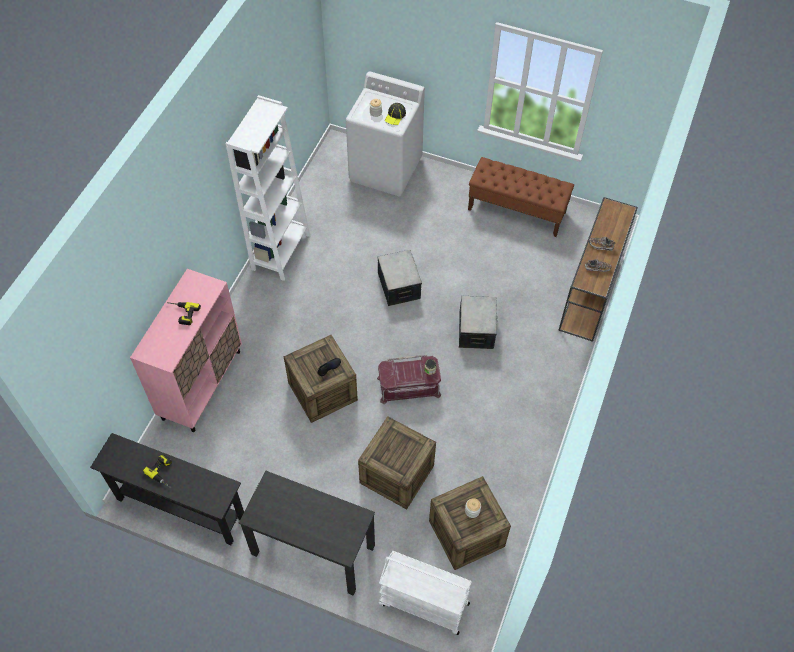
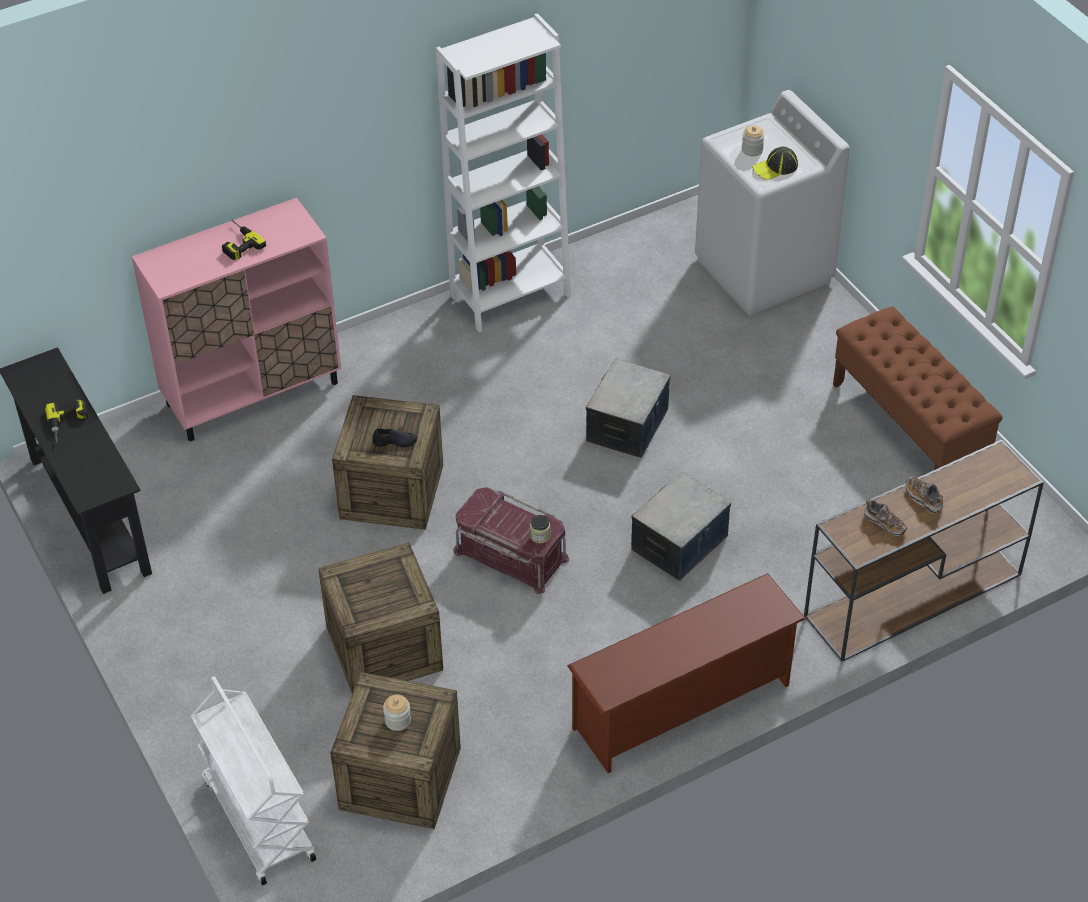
camera: 40 degrees right, 10 degrees down
black desk [239,470,375,596] -> none
none -> brown shoe rack [567,573,806,773]

